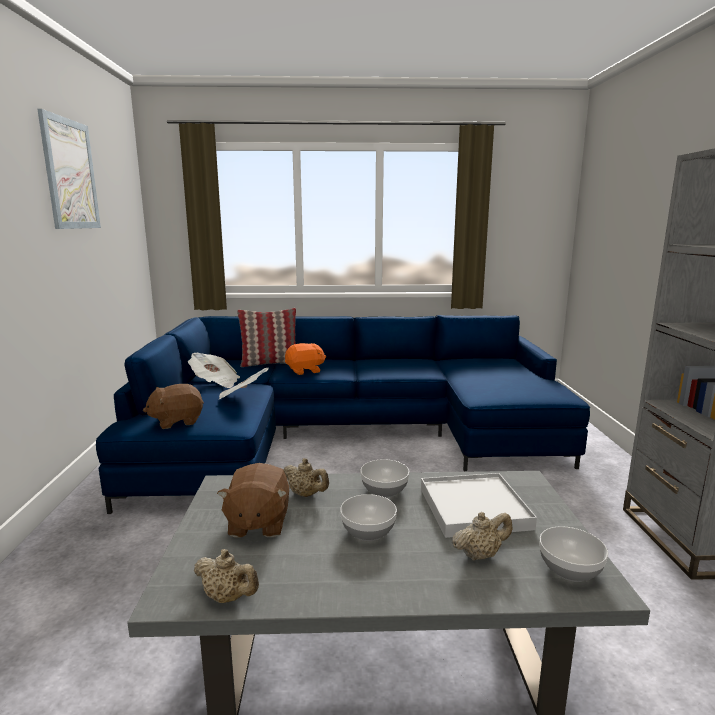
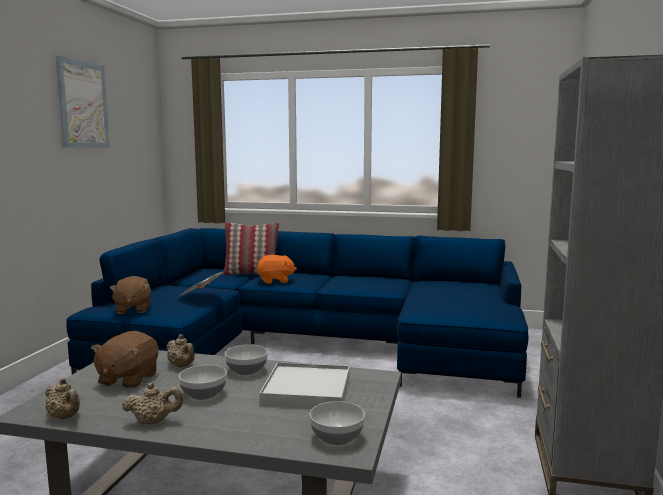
camera: 15 degrees right, 5 degrees down
brown plush toy [143,384,204,429] -> brown plush toy turned 90 degrees counterclockwise [110,276,151,314]
newspaper [188,353,240,388] -> none
beige teapot [452,512,513,561] -> beige teapot moved to [122,382,183,424]

